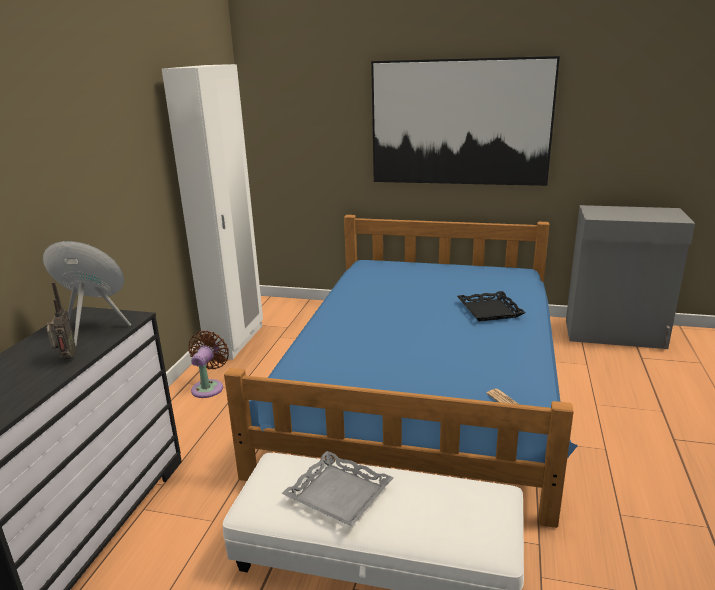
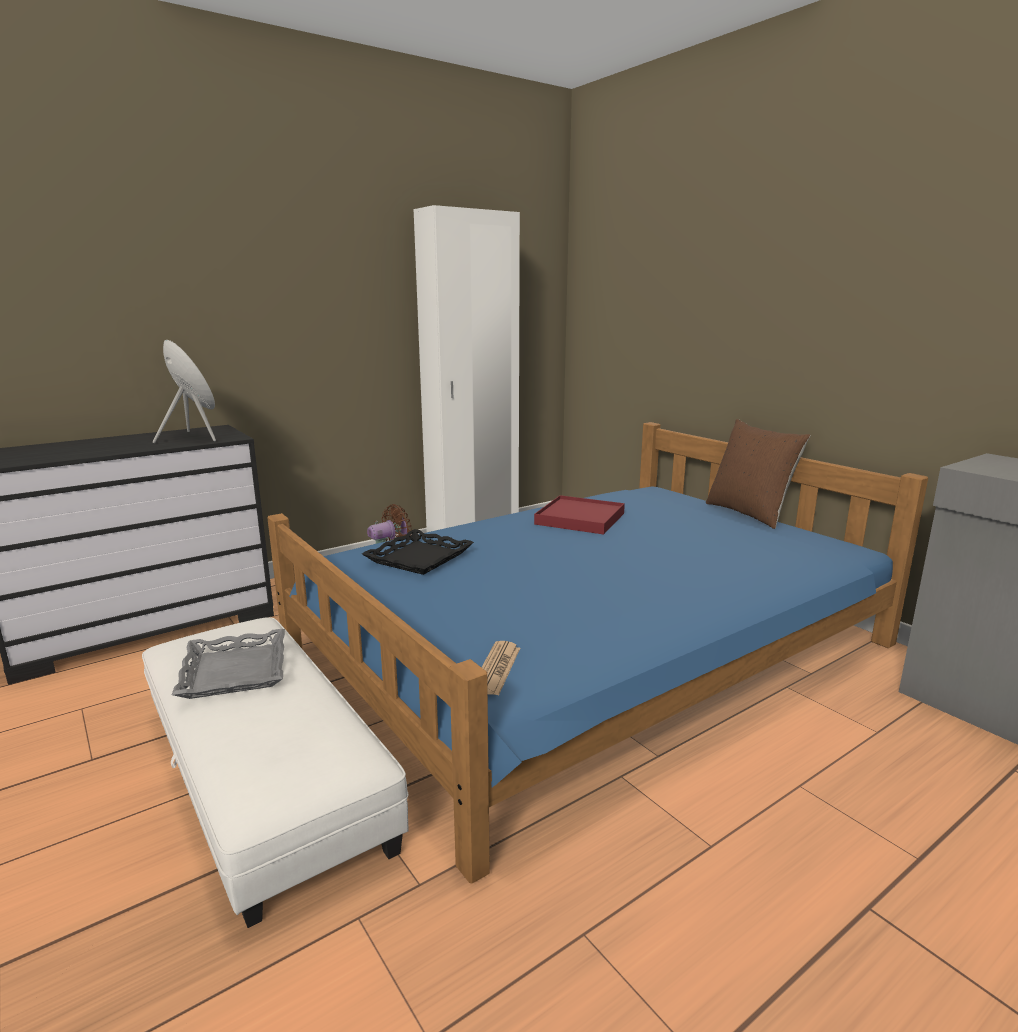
camera: 40 degrees right, 5 degrees down
radio [46,282,76,360] -> none
picture [371,56,560,186] -> none
black tray [457,291,525,322] -> black tray moved to [362,529,474,575]
none -> red tray [534,495,625,534]
none -> brown pillow [706,419,811,529]

